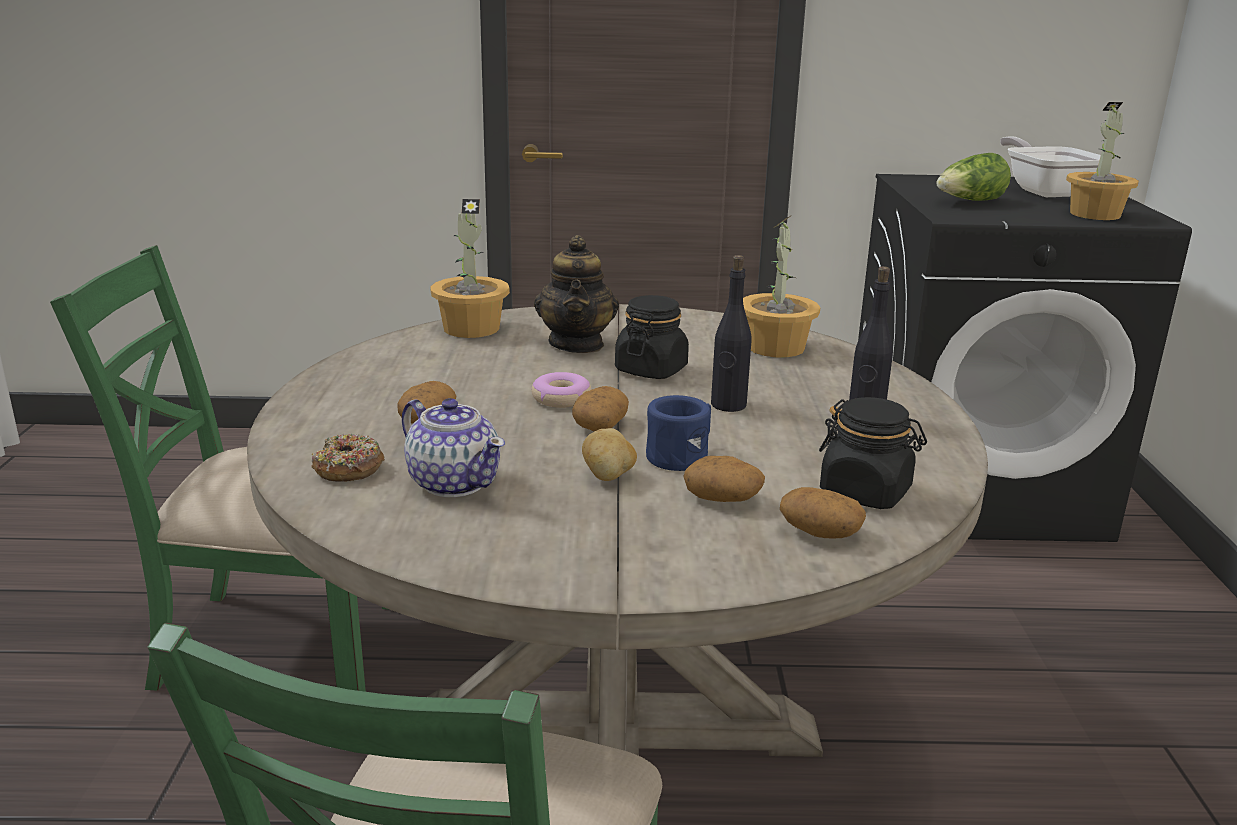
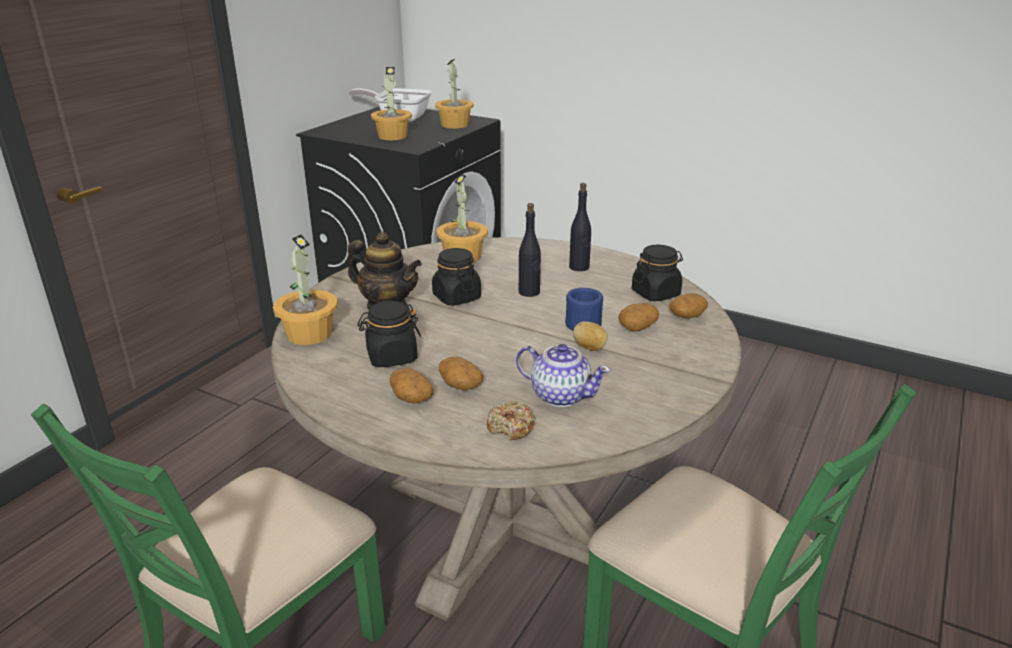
camera: 60 degrees left, 5 degrees up
teapot [402,398,505,497] -> teapot turned 45 degrees clockwise [516,344,611,407]
donut [531,372,591,408] -> none
potato [572,386,629,431] -> potato moved to [390,368,434,404]
lettuce [936,153,1011,201] -> potted plant [371,67,412,140]
none -> black jar [357,301,421,367]

